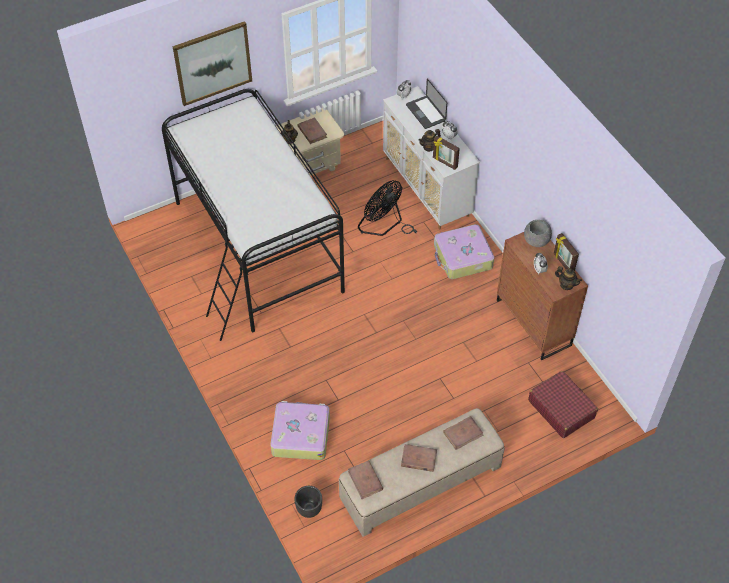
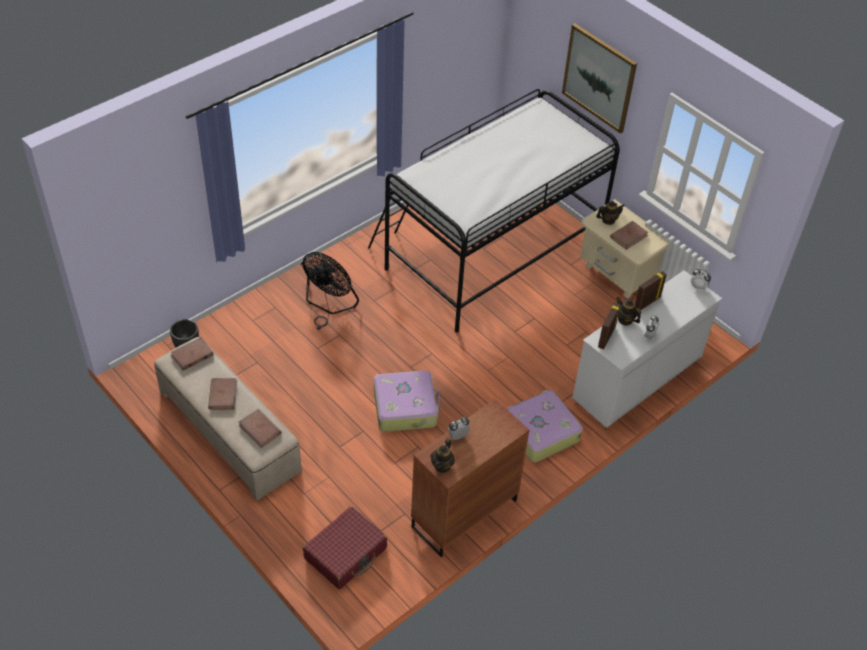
camera: 75 degrees right, 5 degrees down
suitcase [270,401,330,460] -> suitcase moved to [374,370,440,432]
black fan [358,180,417,236] -> black fan moved to [301,252,359,330]
laptop [406,79,447,129] -> none
grey bowl [524,220,552,247] -> none
picture frame [554,233,579,271] -> picture frame moved to [635,271,667,310]

